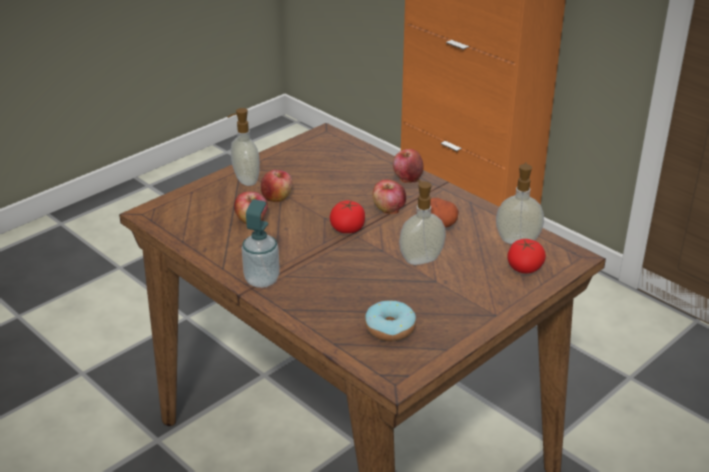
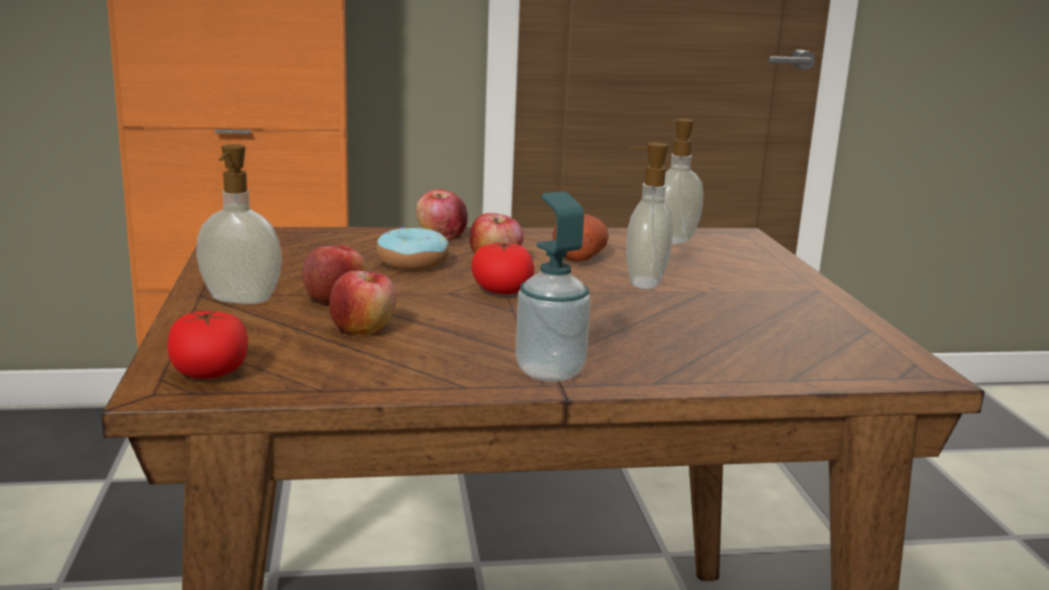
camera: 55 degrees left, 15 degrees down
donut [365,300,416,341] -> donut moved to [376,227,449,270]
tomato [507,239,546,273] -> tomato moved to [168,310,248,379]

